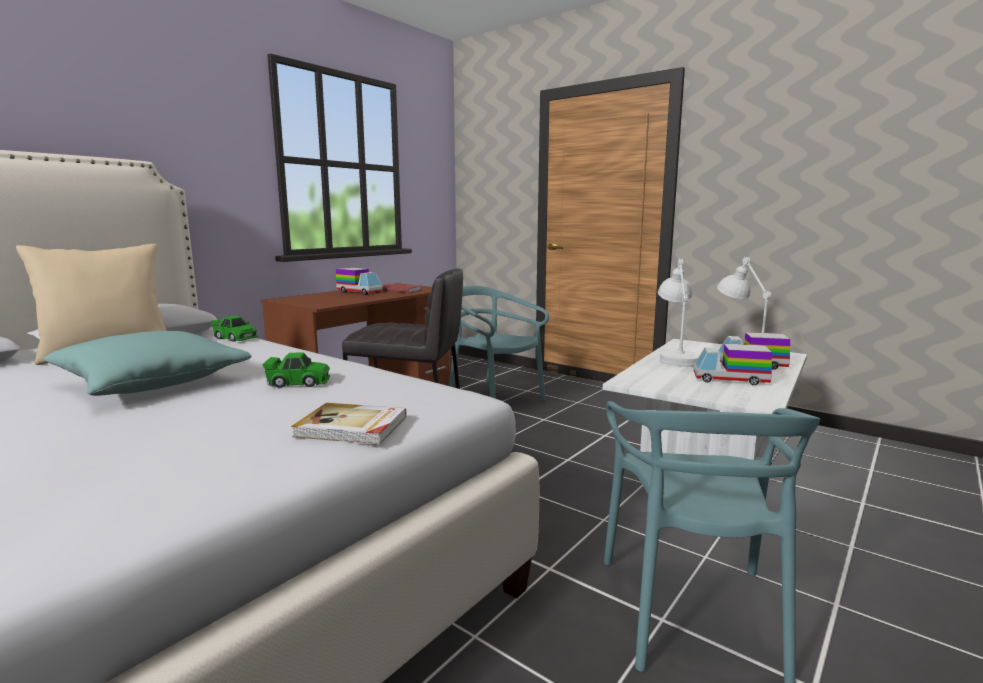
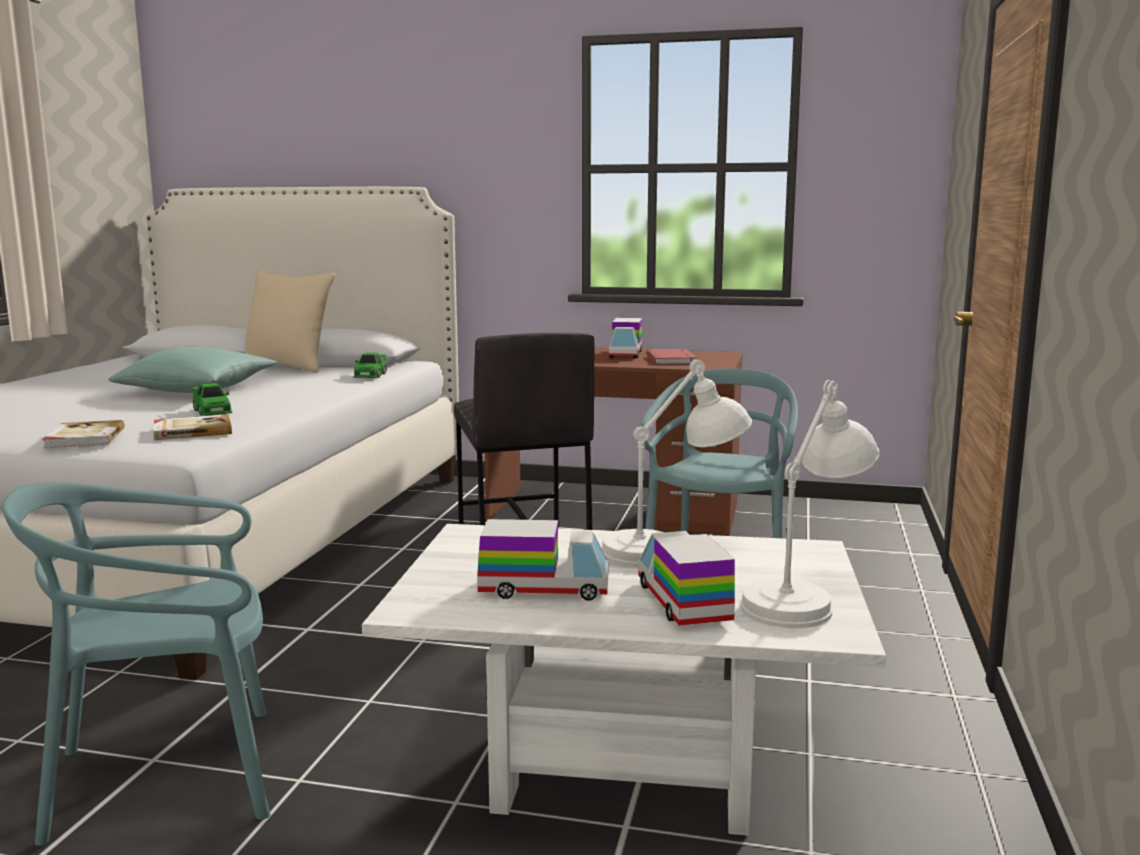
camera: 65 degrees right, 0 degrees up
toy truck [693,344,772,385] -> toy truck turned 105 degrees clockwise [477,519,608,600]
none -> book [153,414,232,440]

